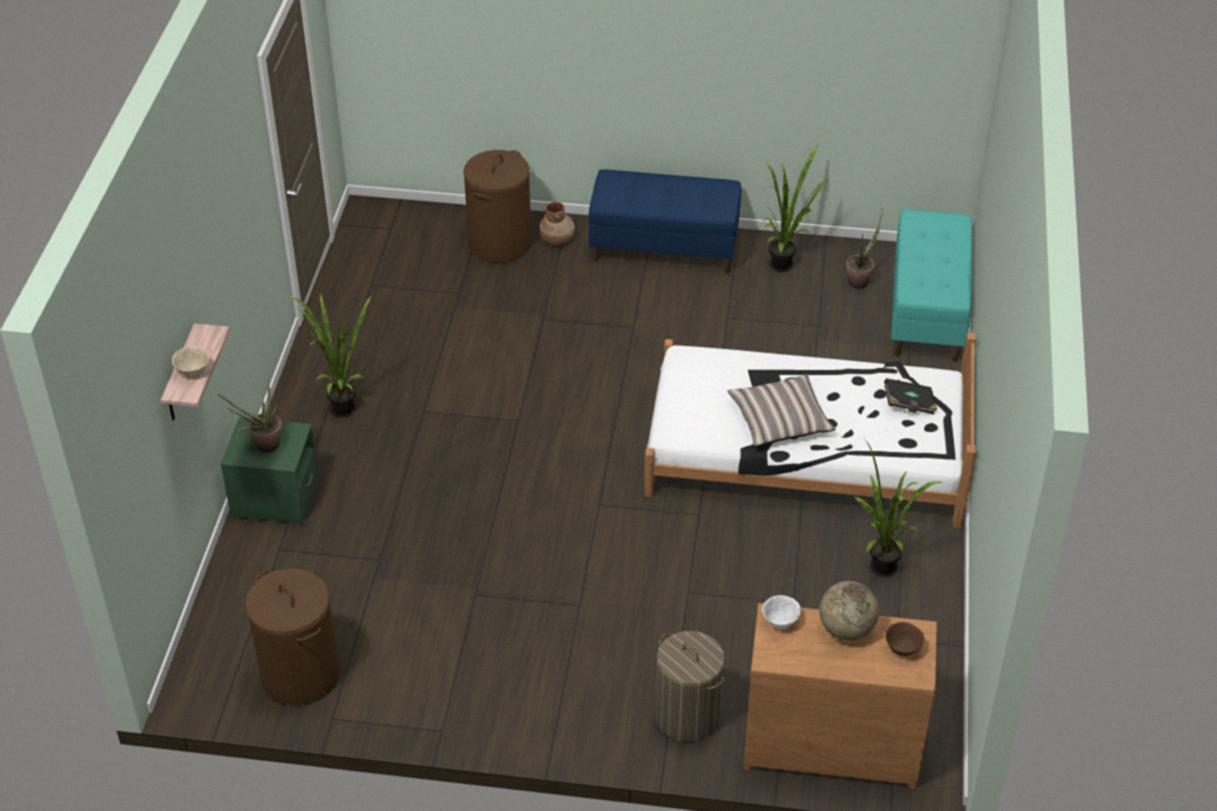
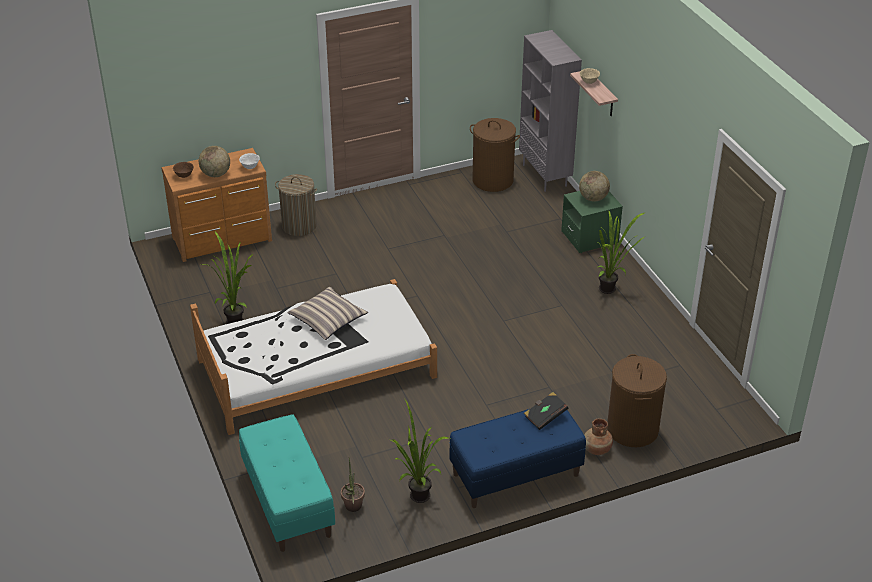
camera: 150 degrees right, 5 degrees down
potted plant [217,380,282,453] -> globe [579,171,610,202]
black book [884,378,937,415] -> black book moved to [524,392,569,430]
none -> grey bookcase [519,30,582,192]

